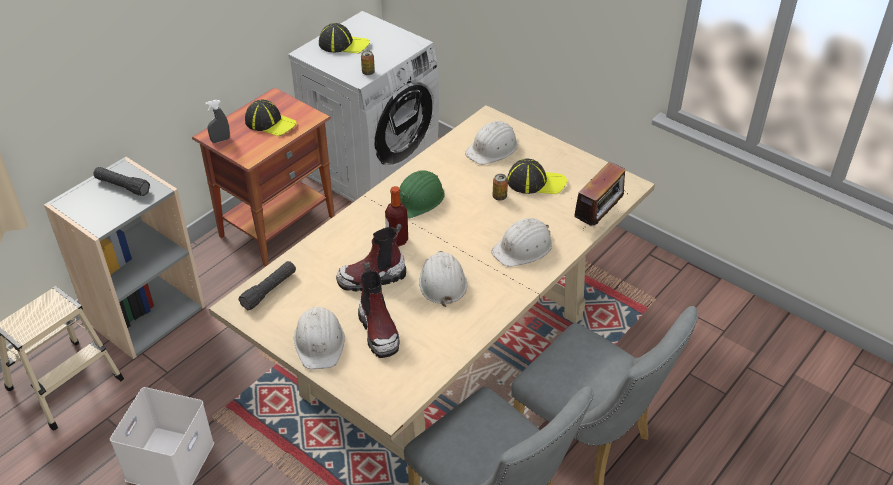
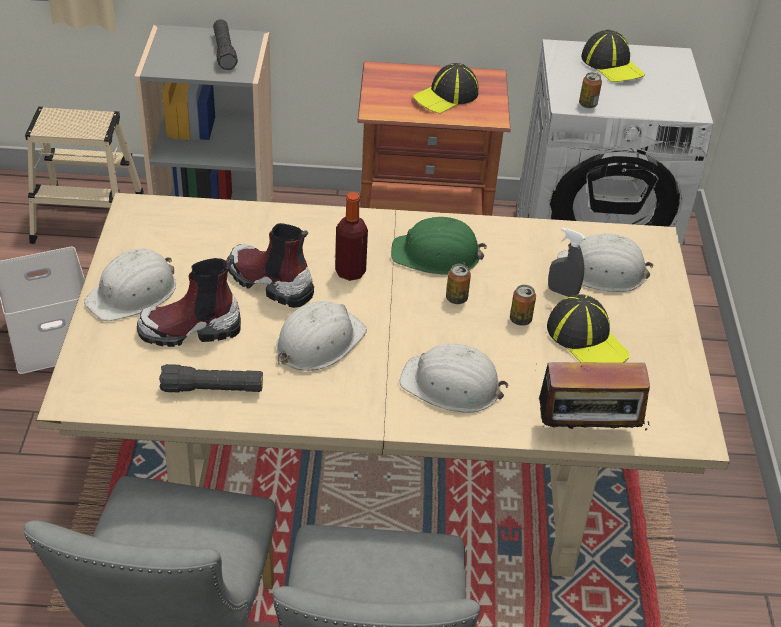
camera: 50 degrees right, 0 degrees up
grey spray bottle [205,100,230,143] -> grey spray bottle moved to [548,227,585,297]
black flashlight [239,261,296,310] -> black flashlight moved to [159,364,263,392]
cap [245,100,297,136] -> cap turned 60 degrees clockwise [413,63,479,114]
boot [358,262,399,358] -> boot turned 45 degrees clockwise [137,255,241,347]
none -> can [446,264,471,304]

